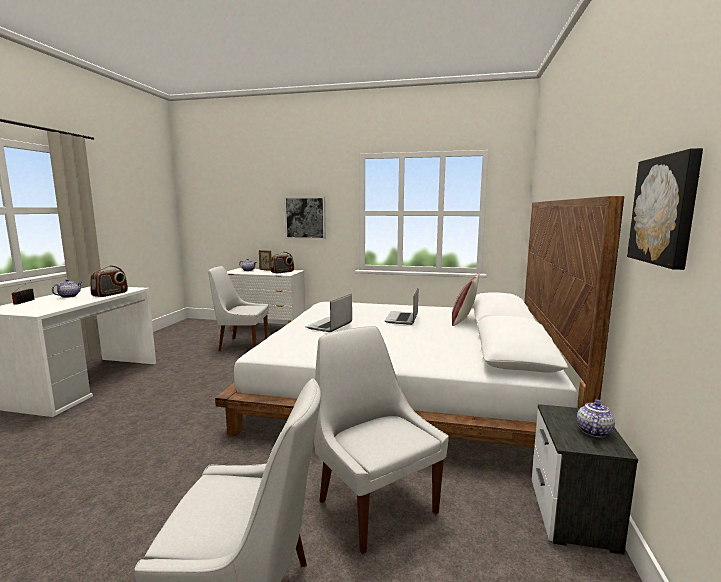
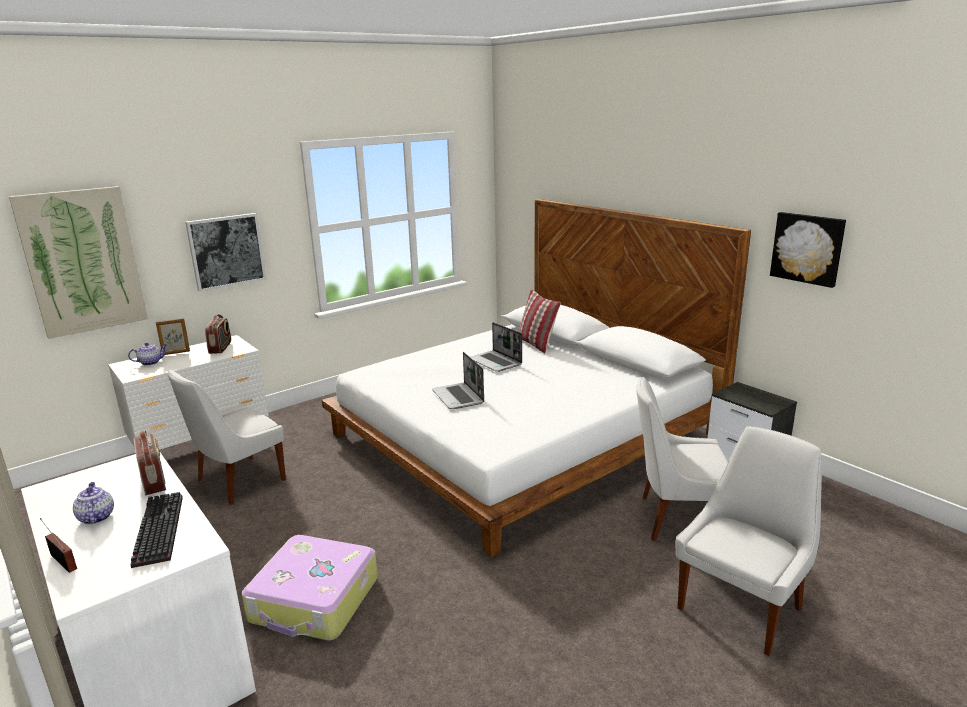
camera: 50 degrees left, 10 degrees up
teapot [577,399,615,437] -> none
none -> picture [9,186,148,339]
none -> keyboard [131,492,183,568]
none -> suitcase [242,535,378,640]

